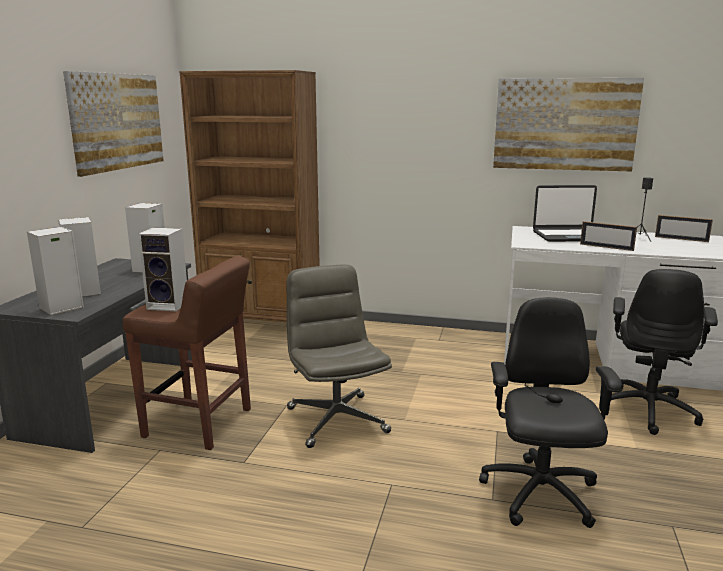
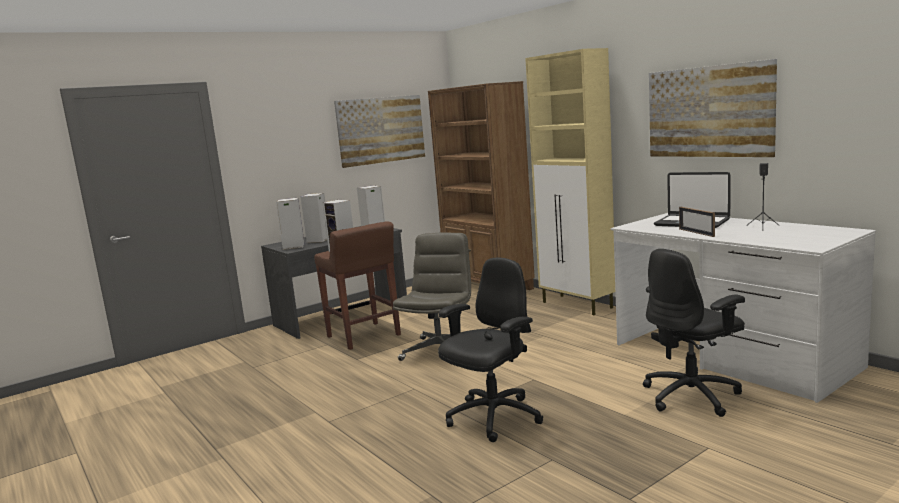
camera: 40 degrees right, 5 degrees down
picture frame [655,215,713,242] -> none
none -> beige cabinet [525,48,615,315]

